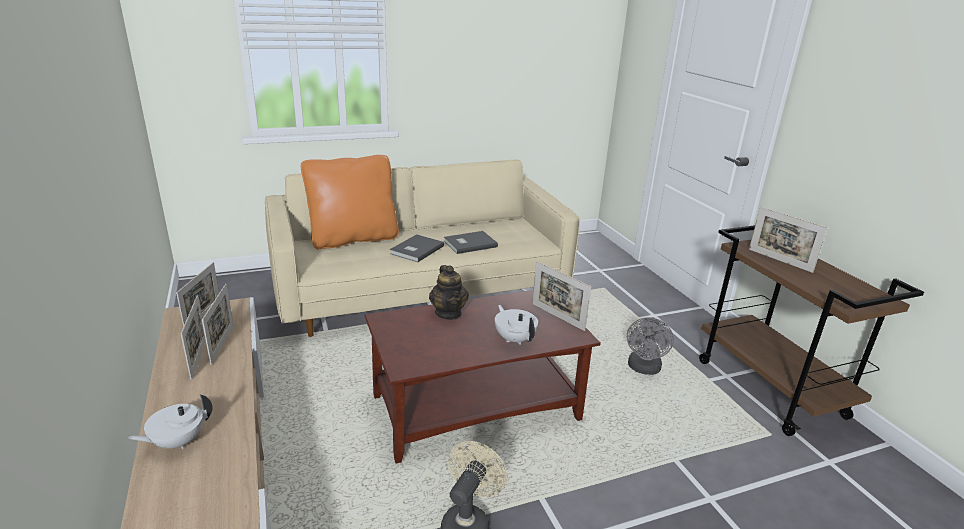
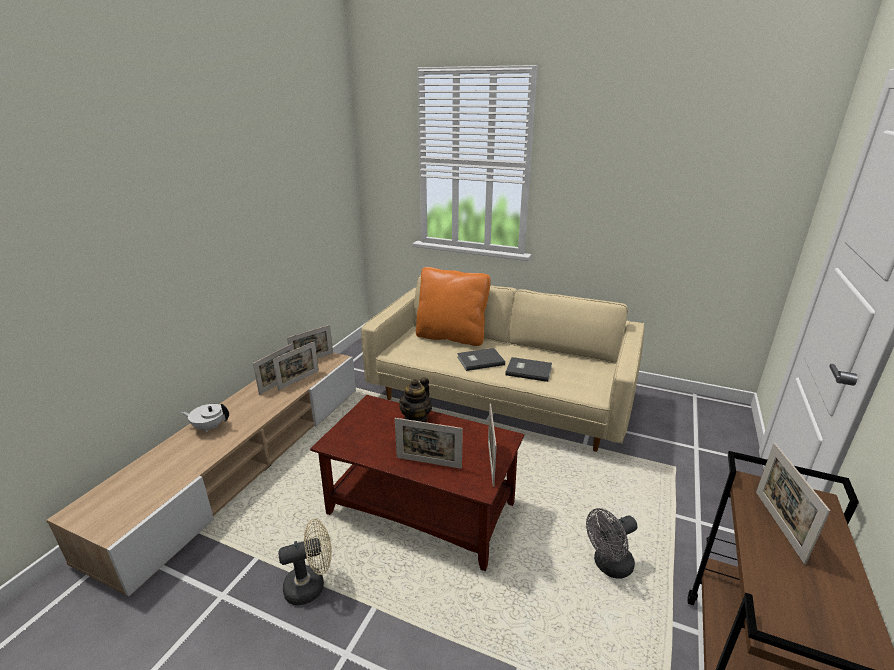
camera: 45 degrees right, 0 degrees up
white teapot [495,305,538,345] -> picture frame [395,418,463,469]

